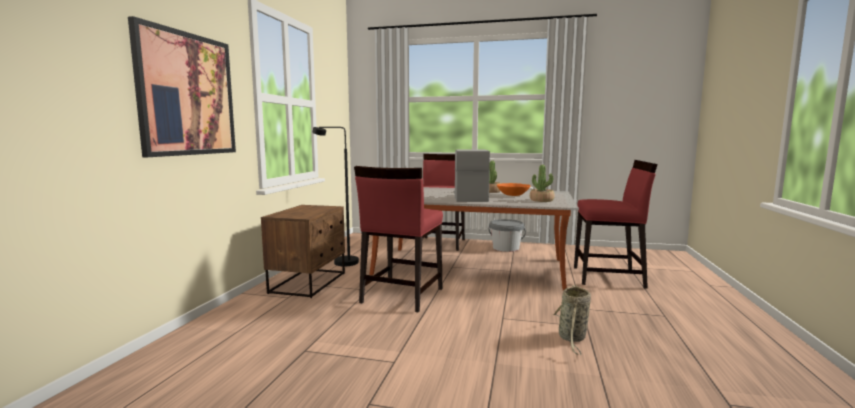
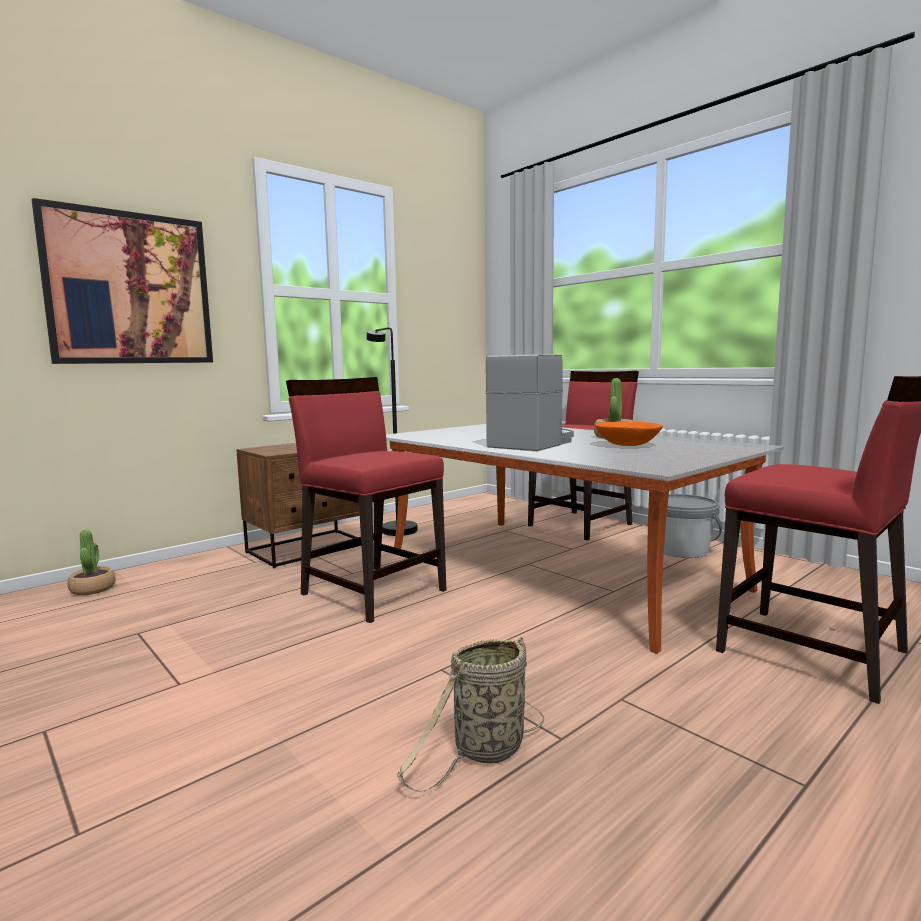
camera: 35 degrees right, 0 degrees up
red chair [354,166,443,312] -> red chair turned 75 degrees clockwise [286,377,446,623]
potted plant [530,165,555,202] -> potted plant moved to [67,530,116,595]

